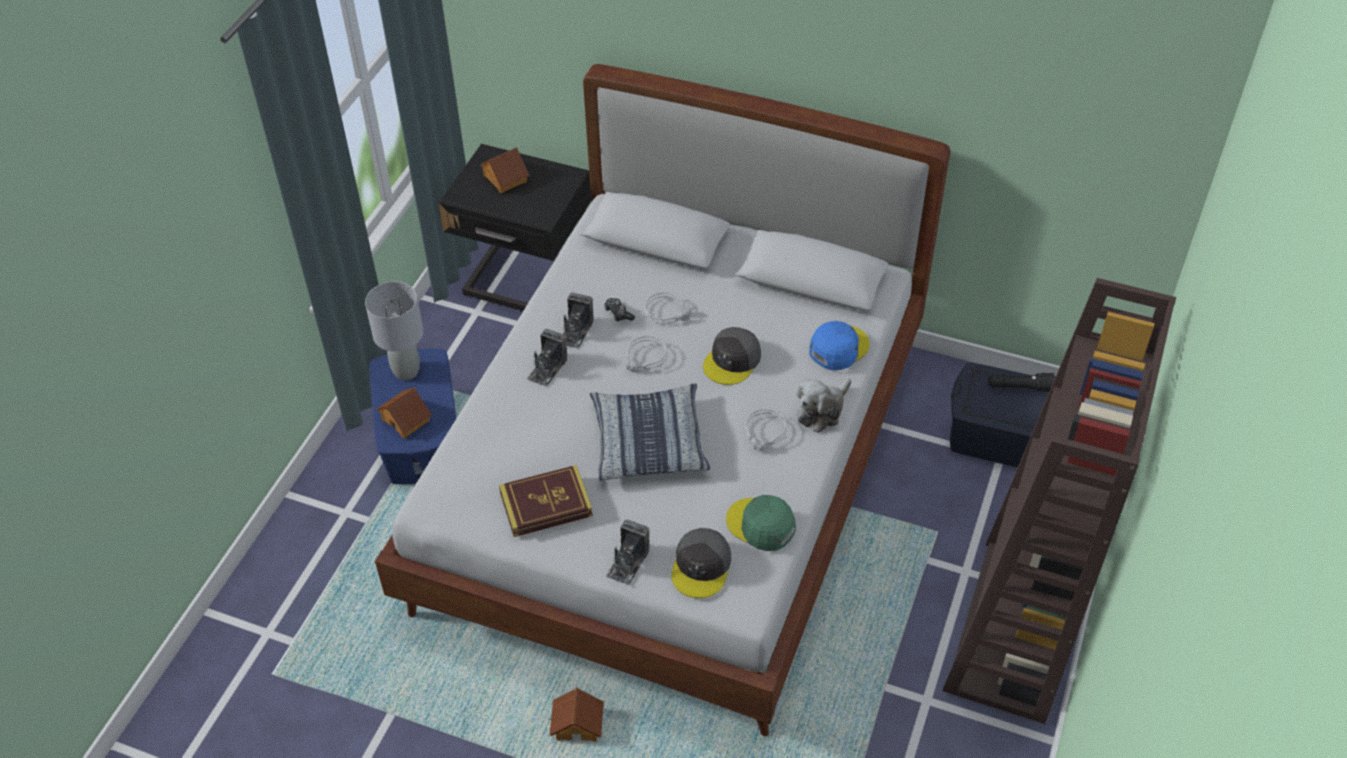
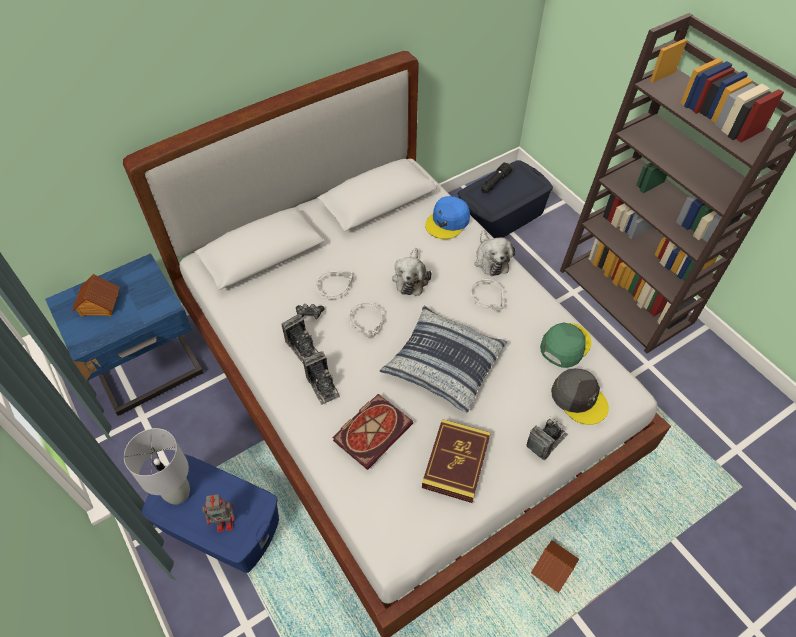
camera: 55 degrees left, 5 degrees up
toy house [376,387,432,439] -> toy robot [202,494,235,532]
black nightstand [439,144,591,311] -> blue nightstand [45,253,204,416]
camera [606,519,649,585] -> camera turned 105 degrees counterclockwise [526,418,568,460]
grey cap [703,327,761,385] -> plush toy [392,248,432,296]
green cap [726,495,796,551] -> green cap turned 150 degrees clockwise [540,323,592,368]
blue cap [809,321,870,370] -> blue cap turned 135 degrees counterclockwise [425,196,470,239]
none -> book [332,394,413,470]

